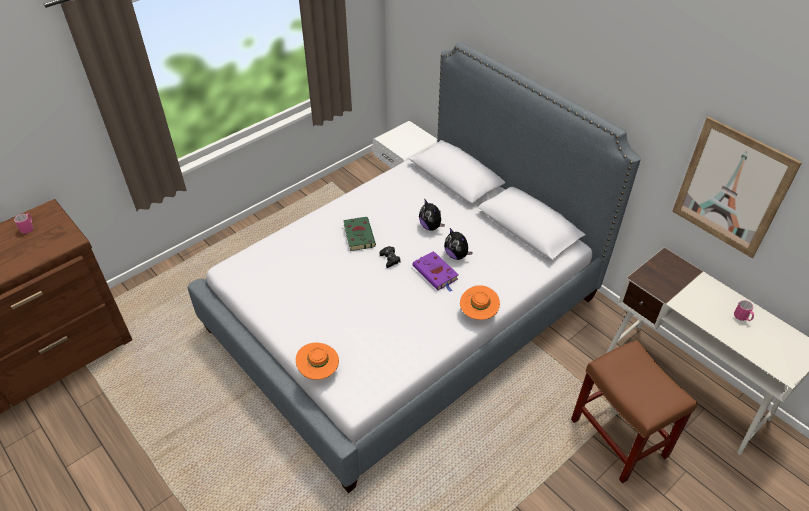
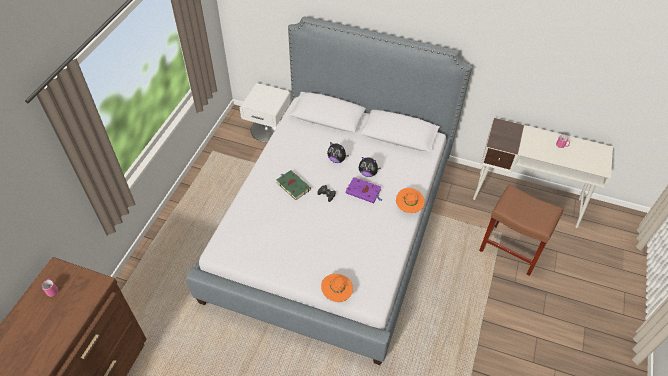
camera: 30 degrees left, 5 degrees up
picture [672,116,802,258] -> none

